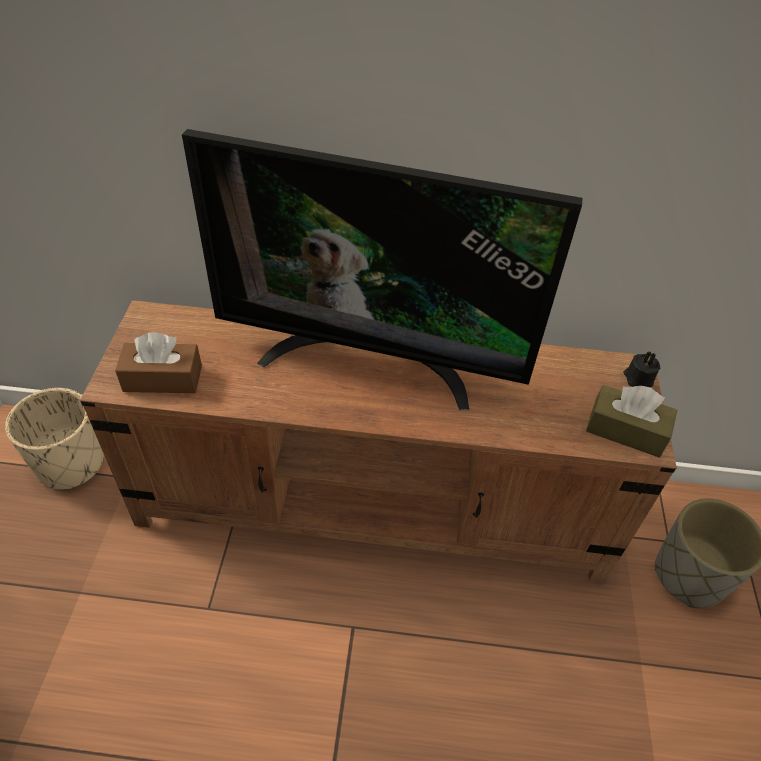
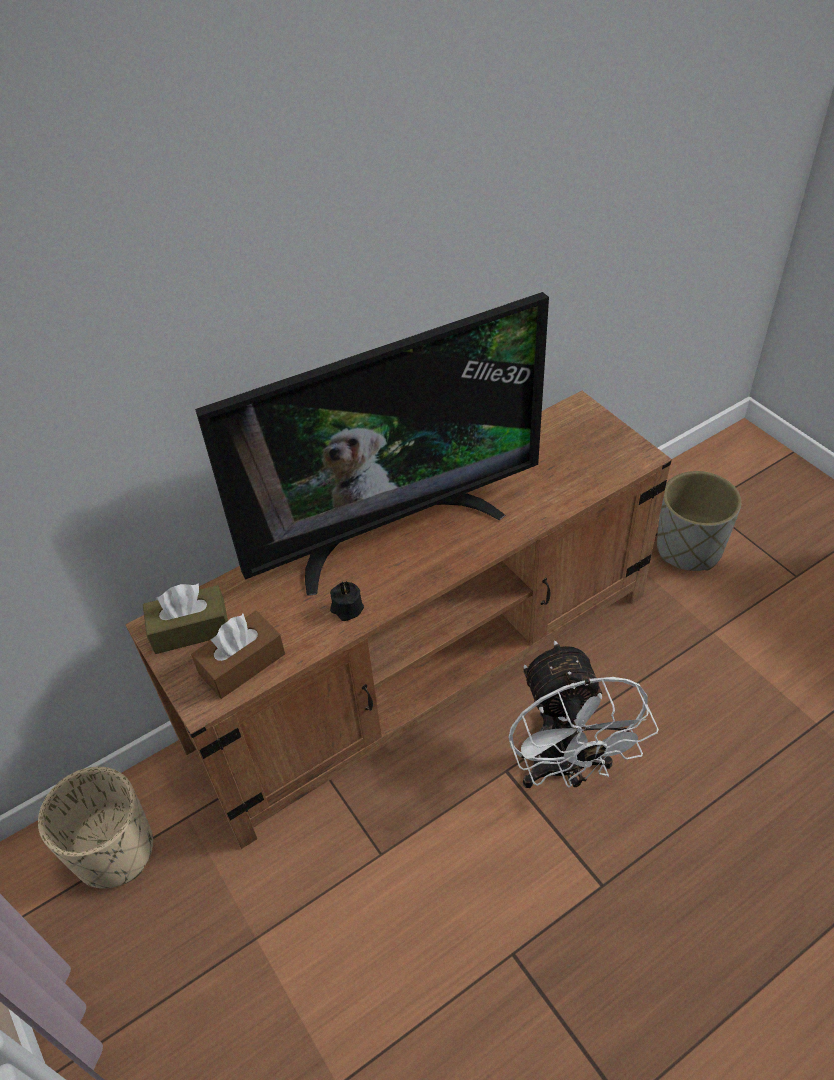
camera: 35 degrees left, 0 degrees up
brown tissue box [586,385,677,458] -> brown tissue box moved to [143,583,228,654]
black candle [623,351,660,387] -> black candle moved to [330,580,364,621]
none -> white fan [509,641,659,788]

